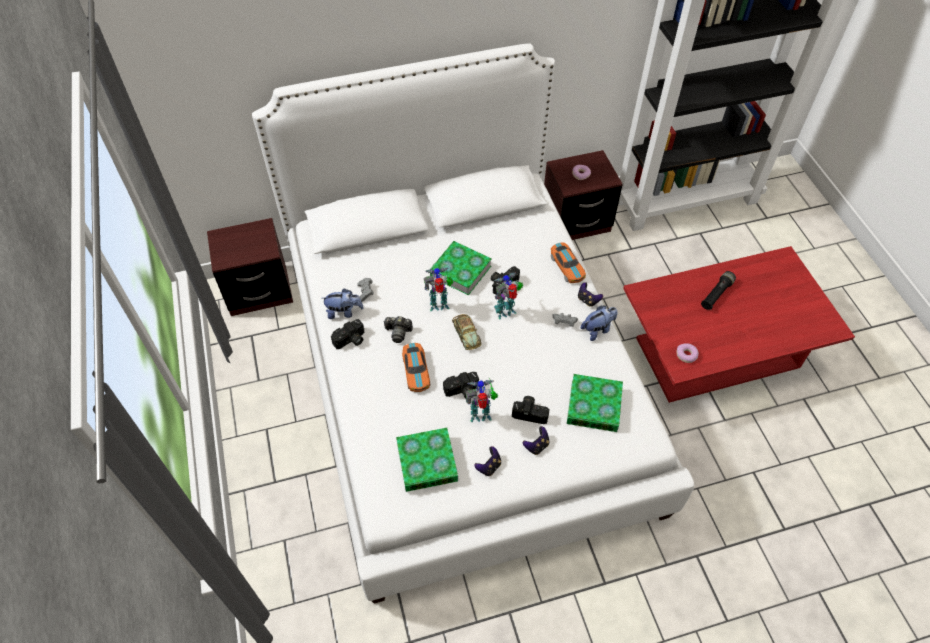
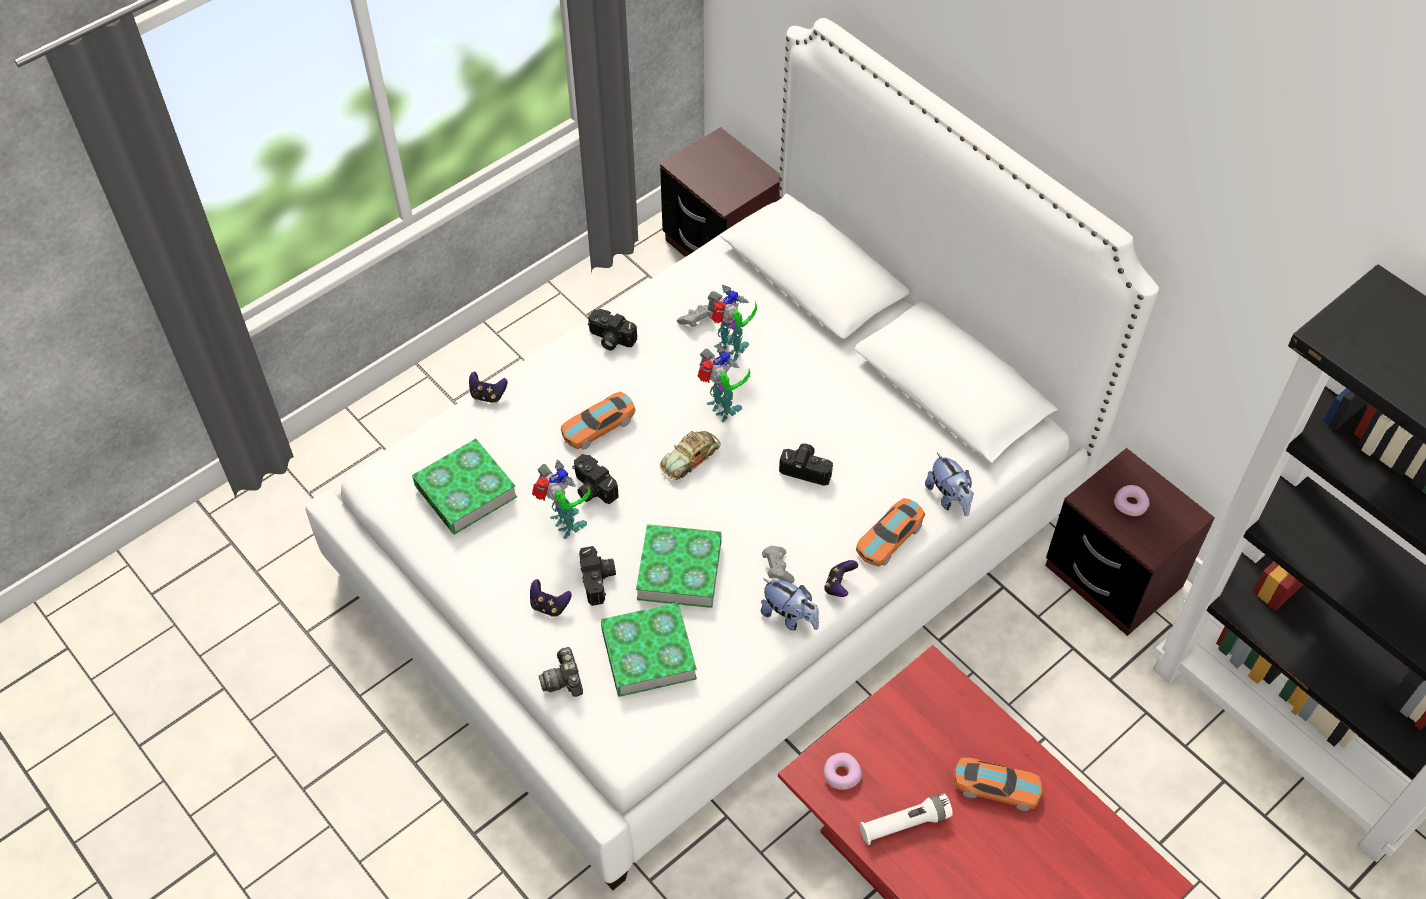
camera: 65 degrees right, 0 degrees up
plush toy [321,288,364,319] -> plush toy moved to [925,452,973,517]
camera [383,316,413,343] -> camera moved to [539,647,583,697]
book [430,241,492,296] -> book moved to [636,524,722,608]
game controller [474,446,501,476] -> game controller moved to [469,371,508,403]
toy robot [494,273,523,319] -> toy robot moved to [707,285,757,361]
black flashlight [701,271,736,310] -> toy car [954,758,1043,811]
none -> white flashlight [860,793,953,845]

